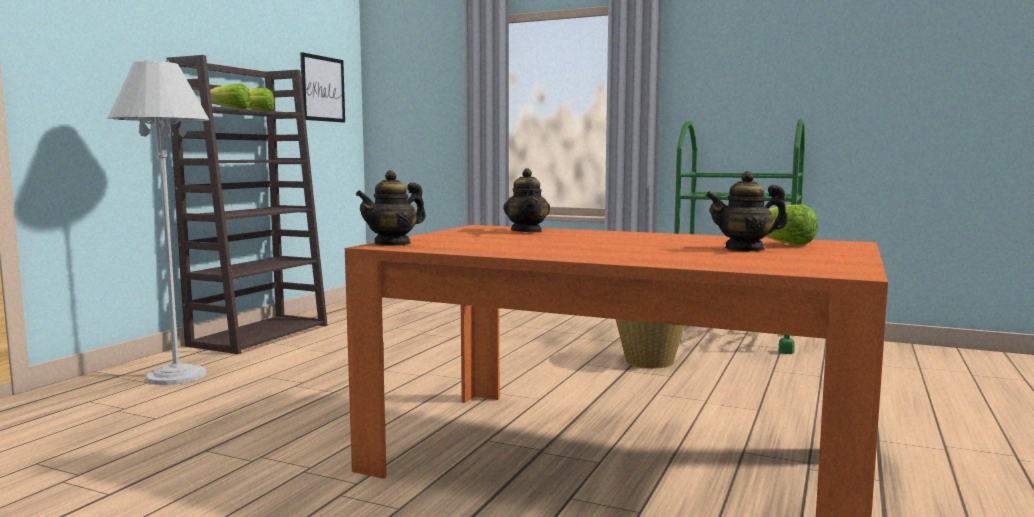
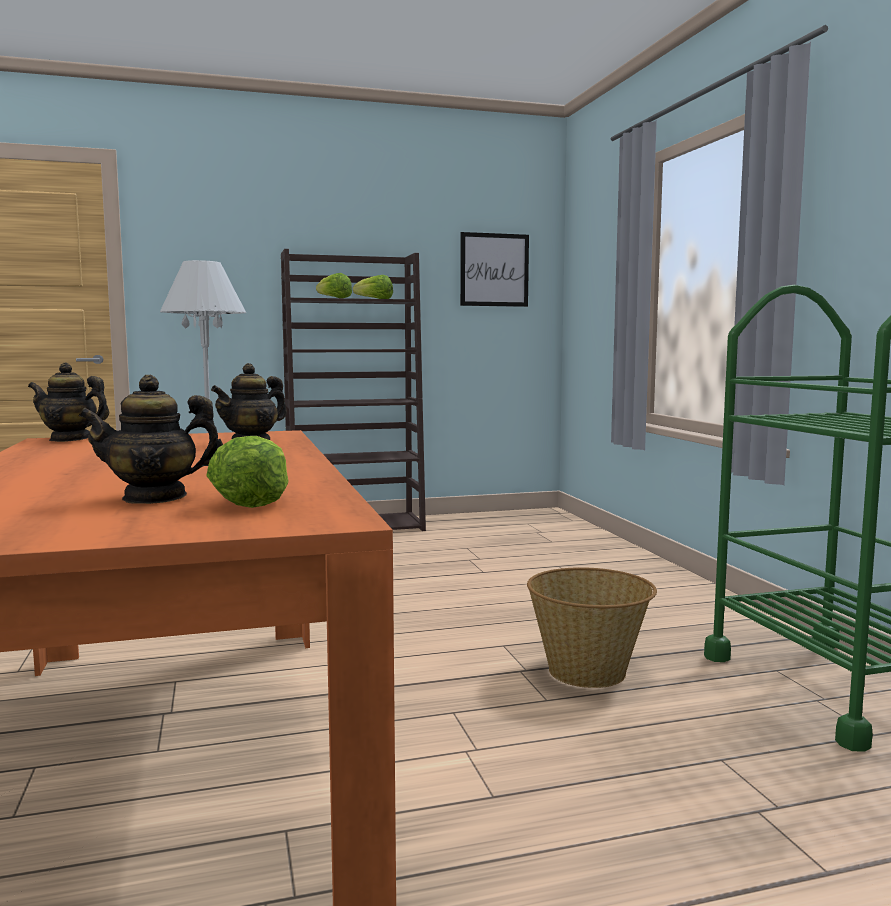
camera: 50 degrees right, 0 degrees up
teapot [706,171,788,252] -> teapot turned 60 degrees counterclockwise [78,375,223,504]

